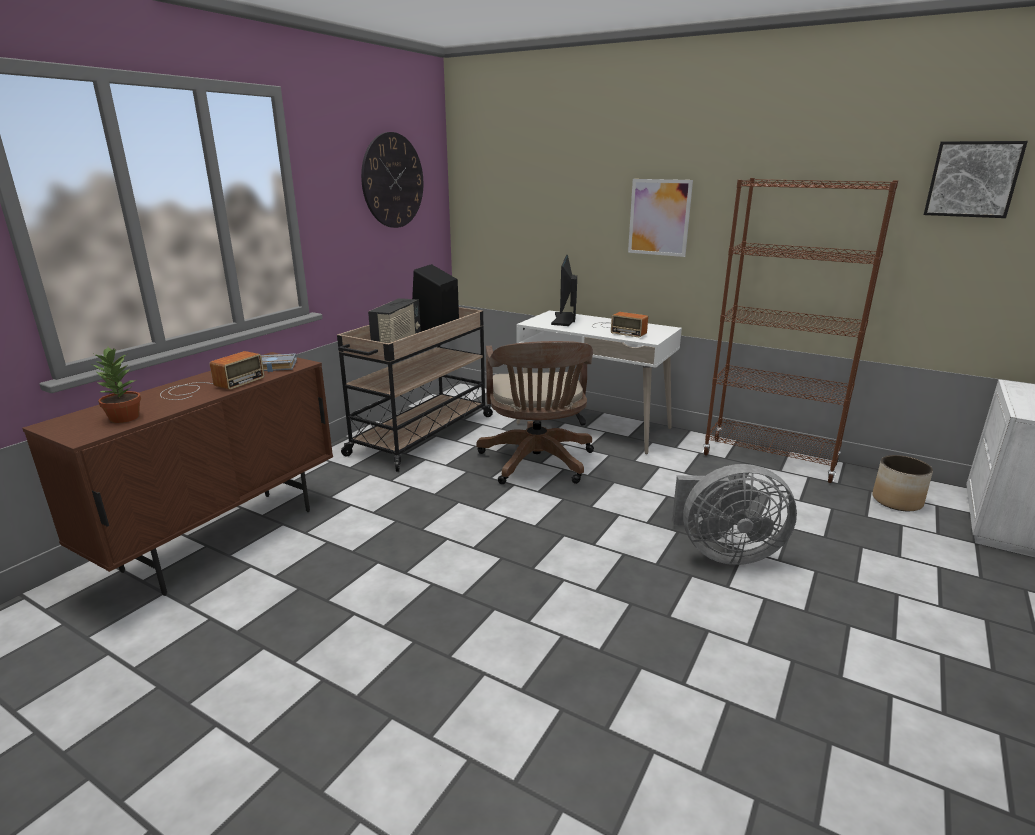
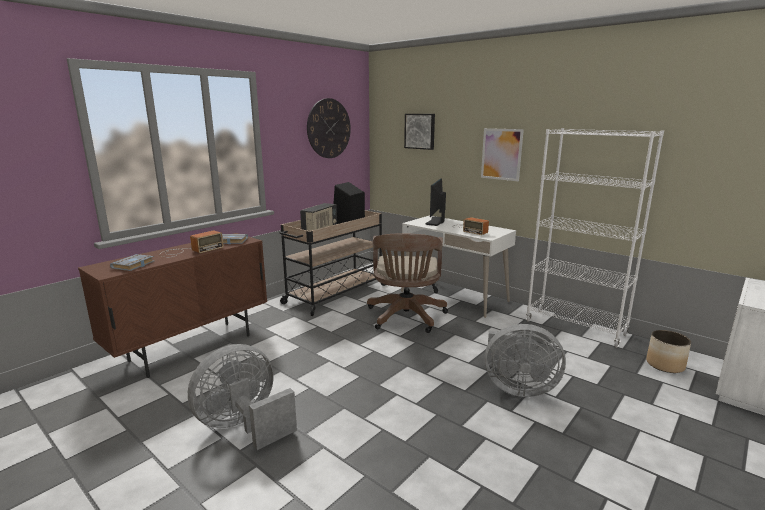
camera: 10 degrees right, 5 degrees down
potted plant [94,347,141,423] -> grey book [110,254,154,271]
brown bookcase [703,178,898,483] -> white bookcase [526,128,664,348]
picture [924,141,1028,218] -> picture moved to [404,114,435,150]
none -> grey fan [188,344,297,450]

